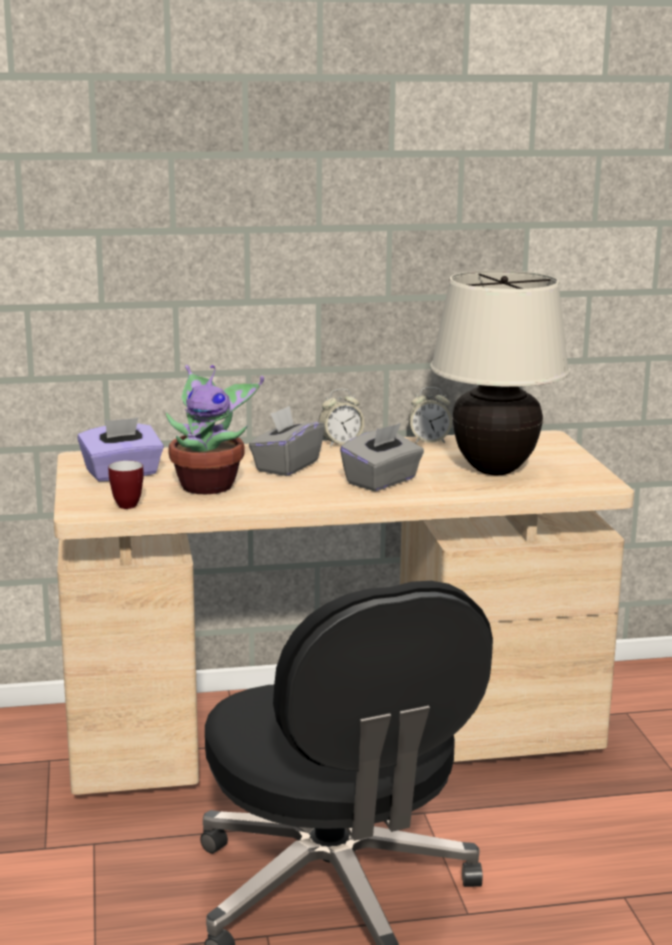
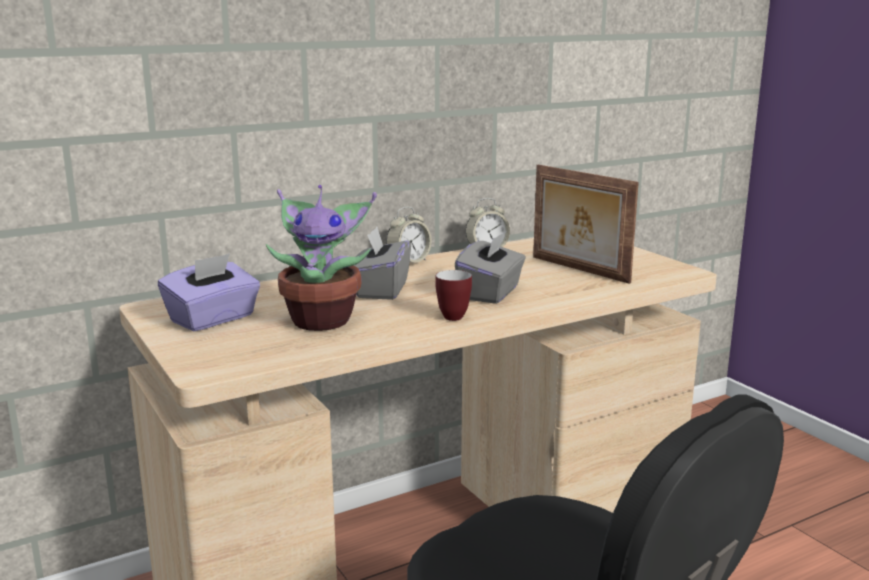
camera: 20 degrees left, 0 degrees up
mug [108,461,144,509] -> mug moved to [435,270,472,321]
beige table lamp [430,270,570,475] -> picture frame [533,165,639,284]

